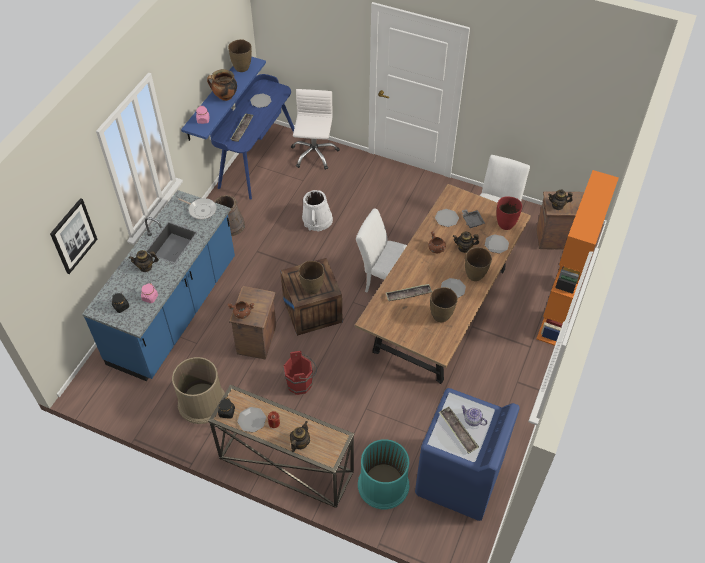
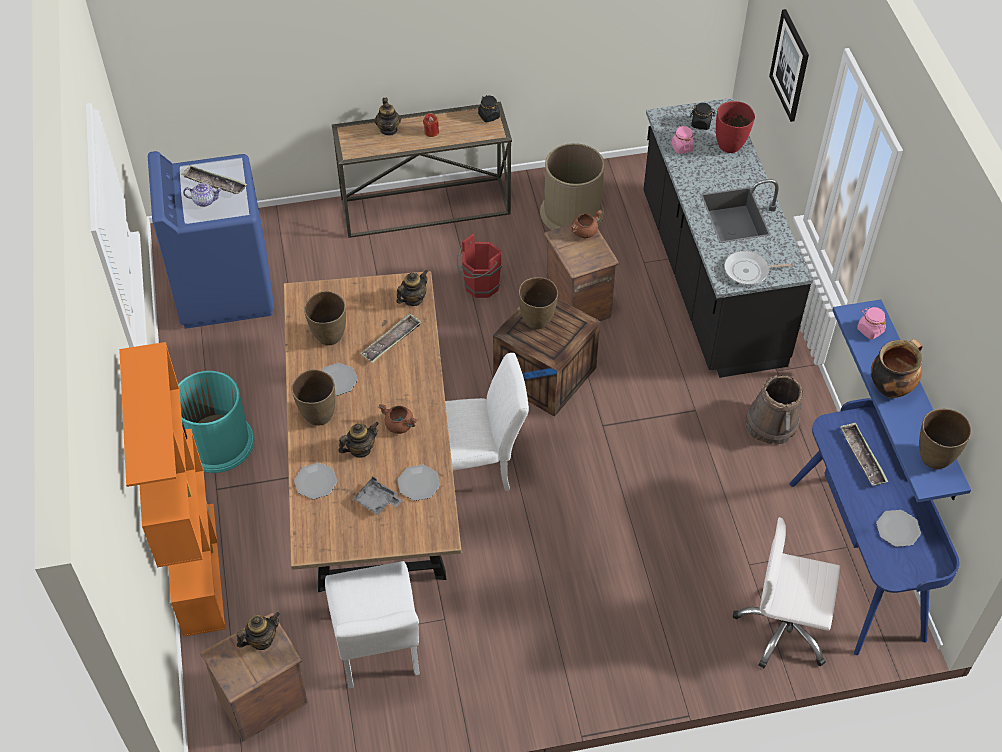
camera: 145 degrees right, 0 degrees up
blue counter [82,190,235,381] -> black counter [643,98,813,378]
teapot [128,250,159,272] -> teapot moved to [396,270,428,306]
plate [237,407,266,432] -> none
white office chair [291,89,340,170] -> white office chair turned 135 degrees clockwise [733,517,840,668]
white bucket [302,190,333,231] -> none
turquoise trash can [358,439,410,509] -> turquoise trash can moved to [178,371,254,473]
red vase [496,196,522,230] -> red vase moved to [716,101,755,153]

